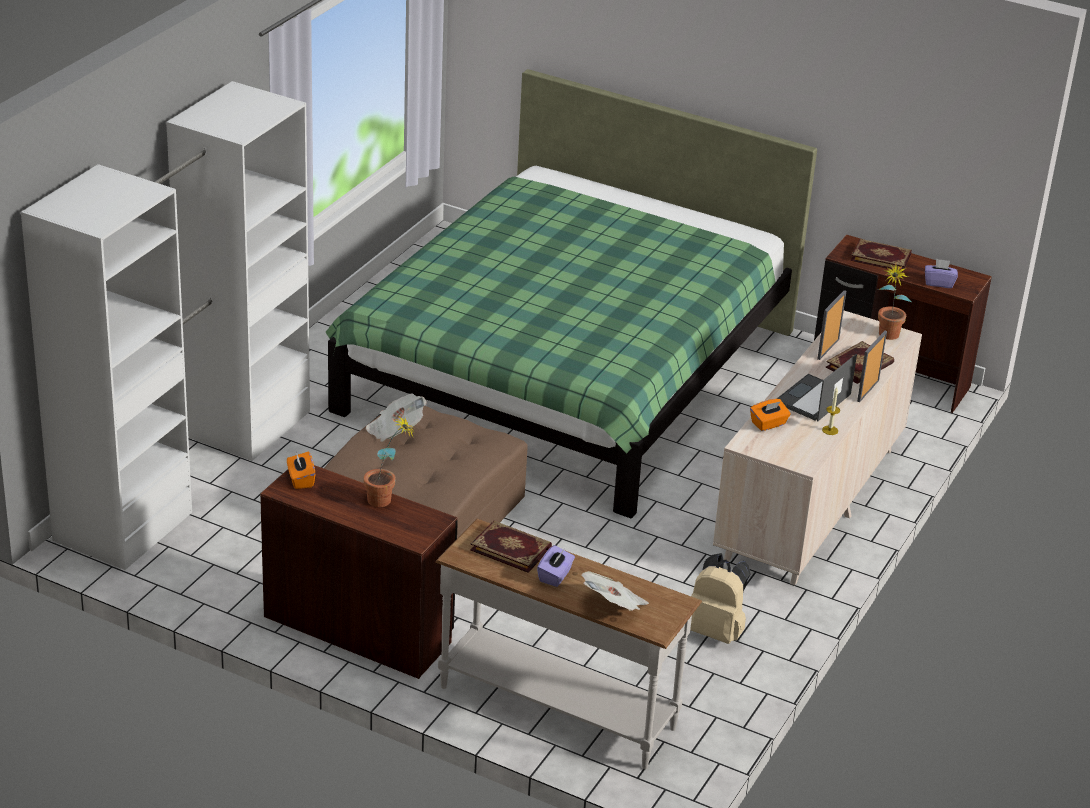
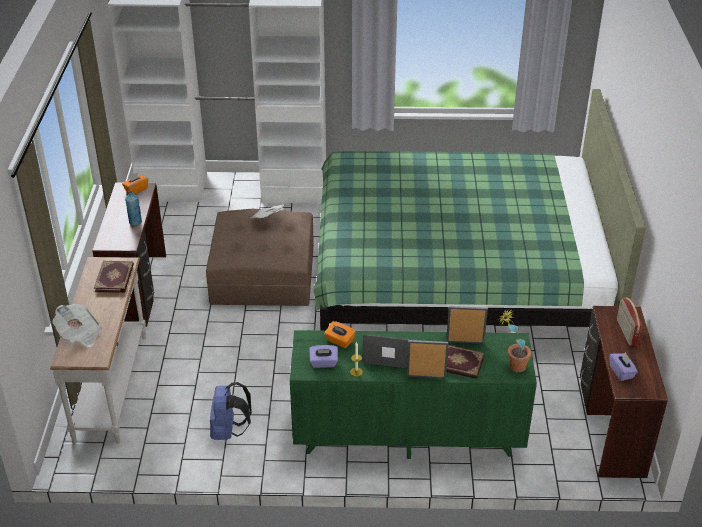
camera: 65 degrees right, 5 degrees up
potted plant [363,415,414,507] -> blue bottle [125,191,142,226]
purple tissue box [537,545,575,587] -> purple tissue box moved to [309,345,338,368]
beige backpack [690,553,751,644] -> blue backpack [210,382,252,440]
beige dresser [713,311,922,585] -> green dresser [290,330,537,459]
book [851,239,912,272] -> radio [617,298,642,346]

